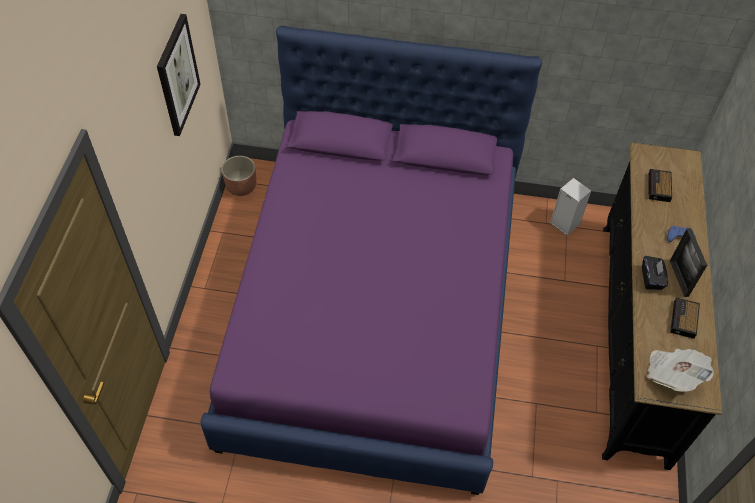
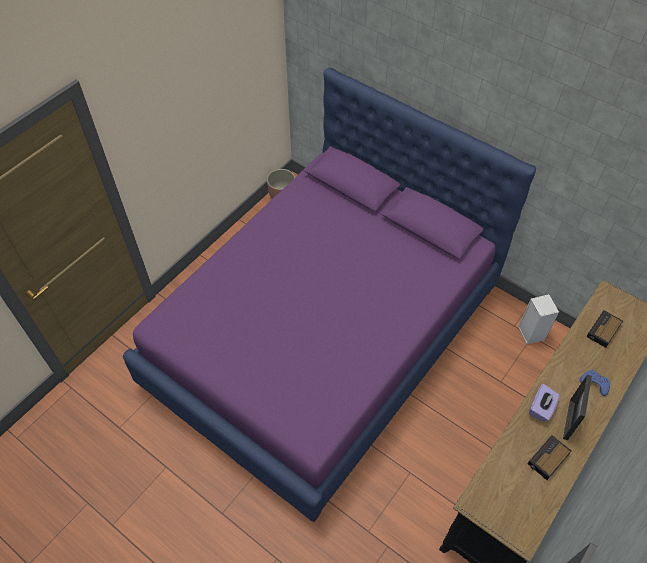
camera: 30 degrees right, 0 degrees up
picture [157,14,201,136] -> none
black tissue box [642,256,668,290] -> purple tissue box [529,384,560,422]
newspaper [647,348,714,392] -> none

